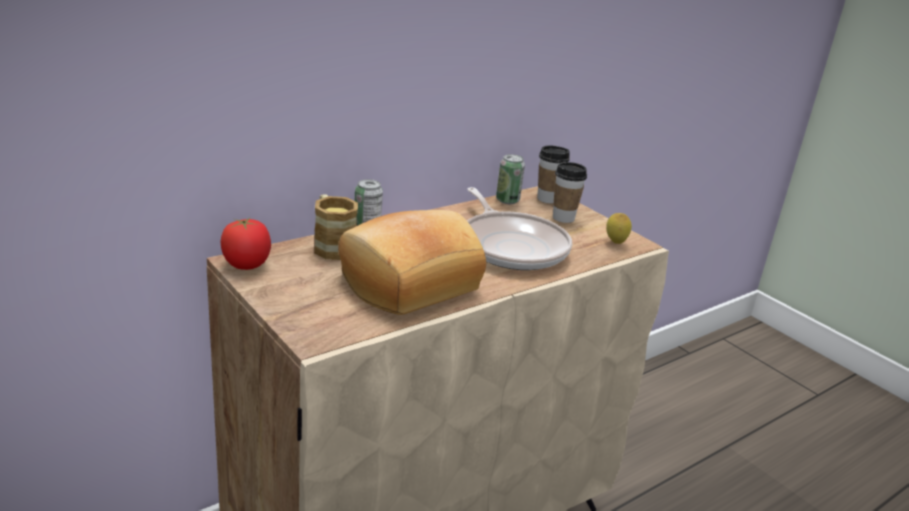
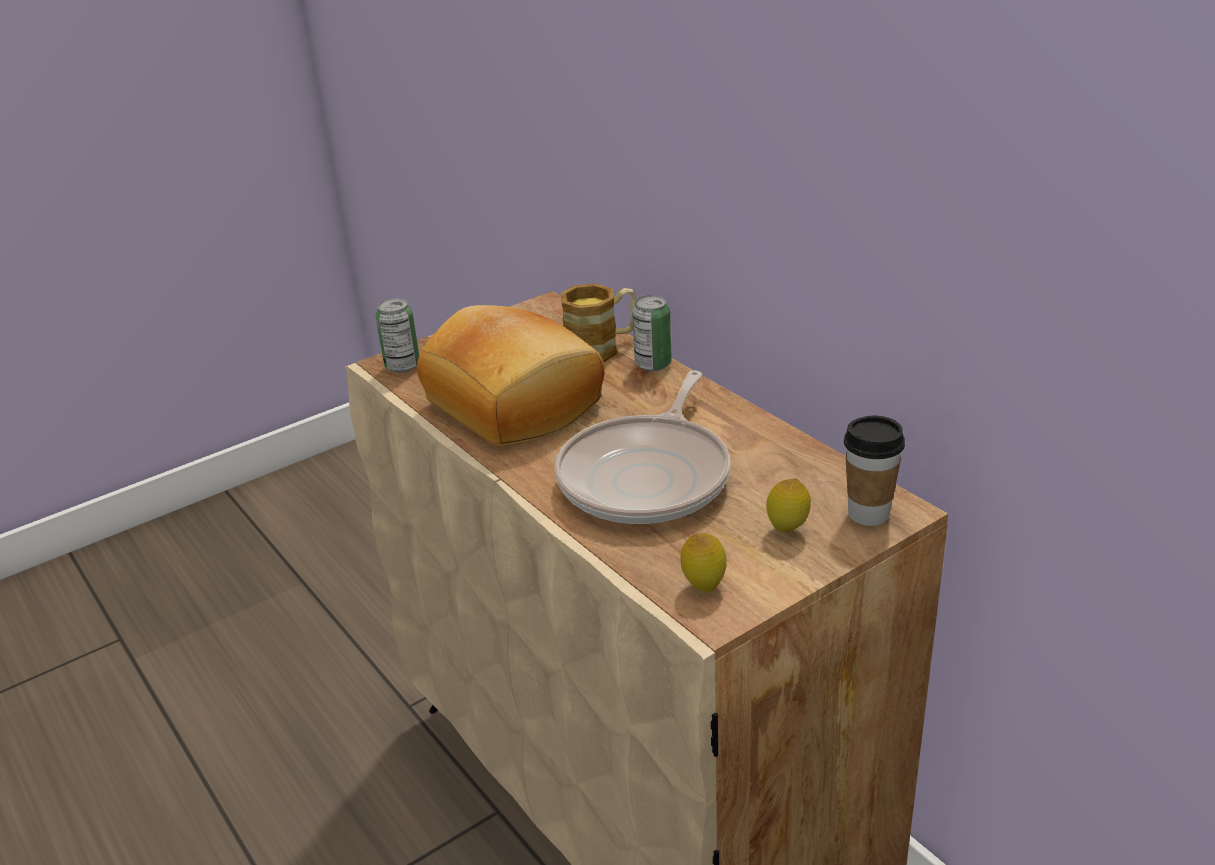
camera: 95 degrees right, 5 degrees up
tomato [220,217,271,270] -> none
frying pan [467,187,572,270] -> frying pan turned 45 degrees counterclockwise [555,371,730,524]
can [496,154,525,204] -> can moved to [375,298,419,373]
cup [553,162,587,223] -> lemon [766,478,811,532]

